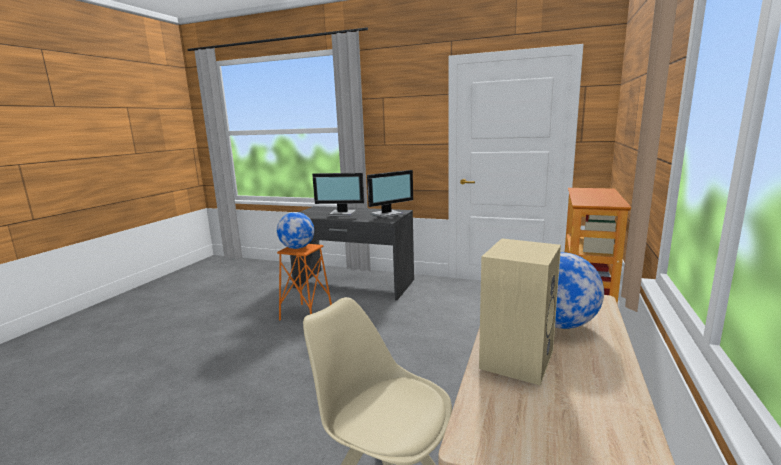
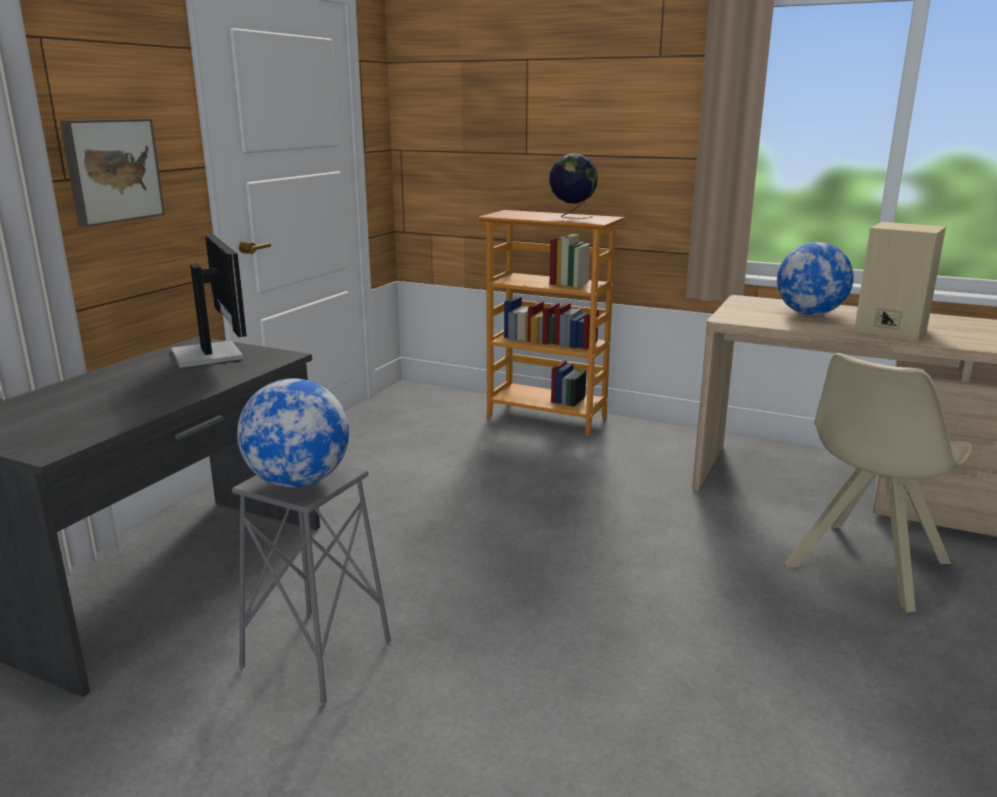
camera: 85 degrees left, 5 degrees up
orange stool [277,244,332,320] -> grey stool [232,464,391,705]
monitor [312,173,364,216] -> none
none -> picture [60,119,165,227]
none -> globe [549,154,598,219]

